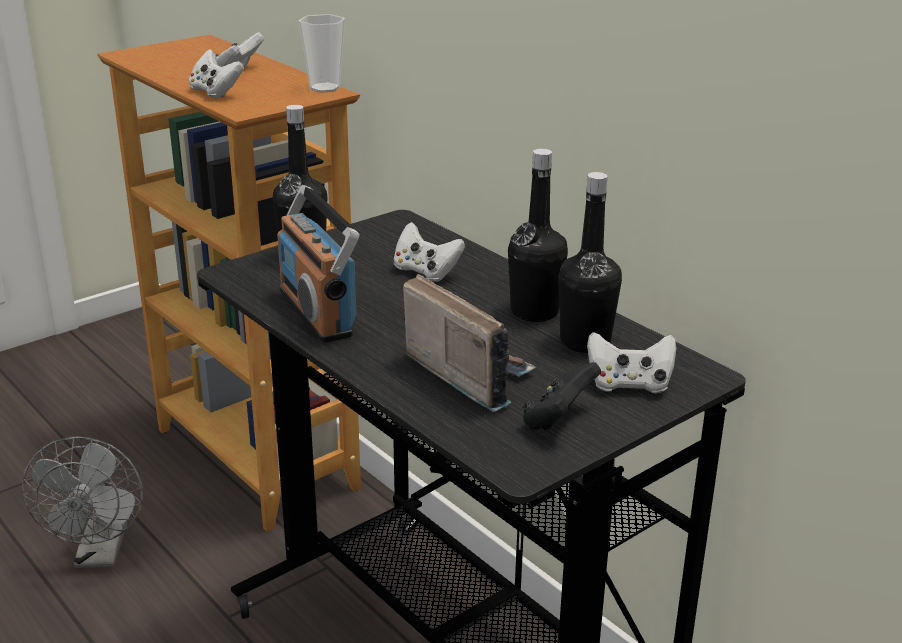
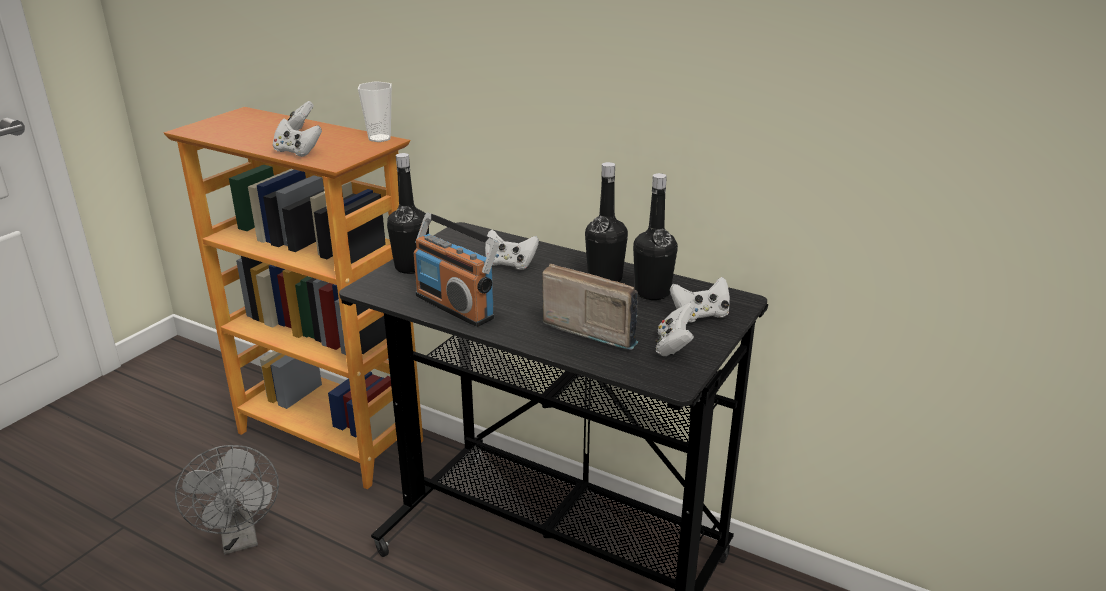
camera: 20 degrees left, 0 degrees up
black game controller [522,362,601,430] -> white game controller [655,303,695,356]

